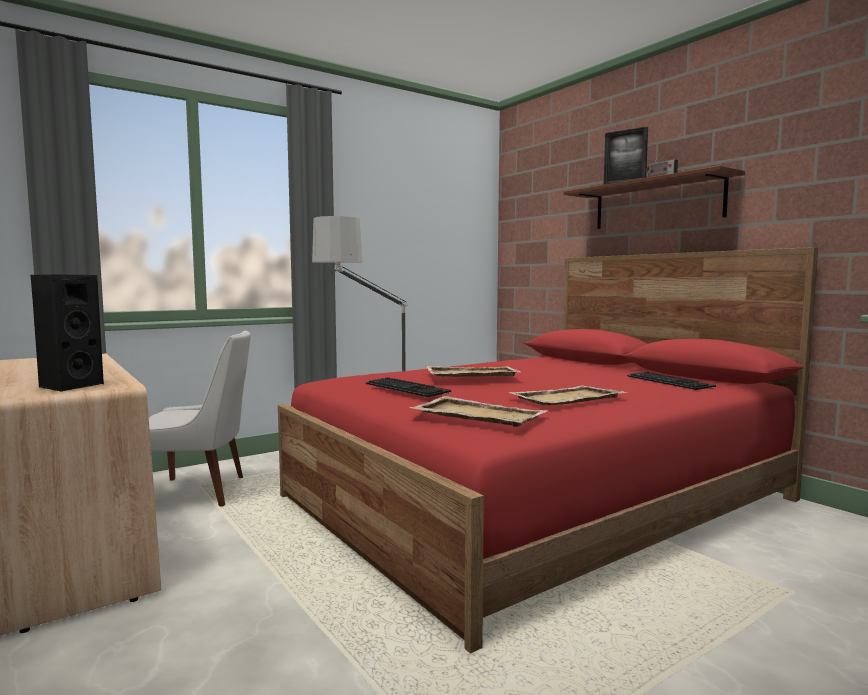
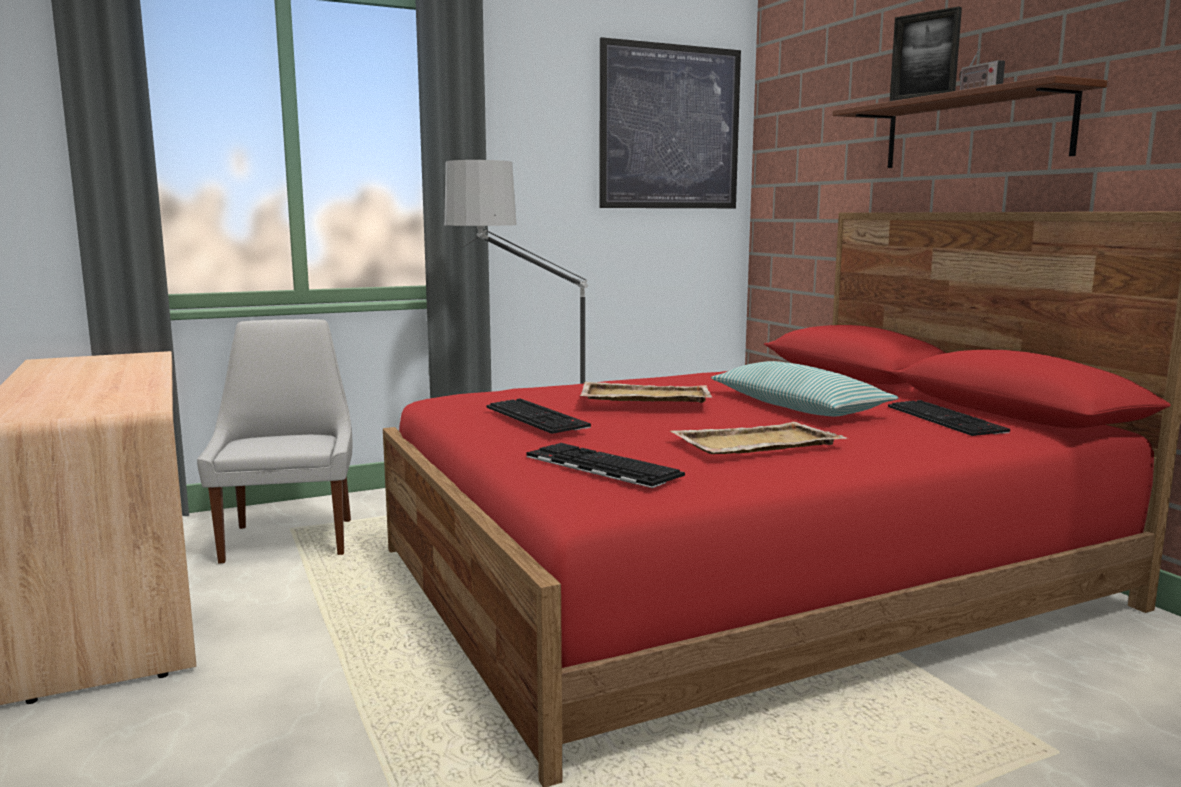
camera: 10 degrees right, 5 degrees up
black speaker [30,274,104,392] -> none
white chair [149,330,251,507] -> white chair turned 105 degrees counterclockwise [197,319,353,564]
beige tray [409,396,548,427] -> keyboard [526,443,685,488]
none -> picture [599,37,741,208]
none -> pillow [711,361,899,416]

